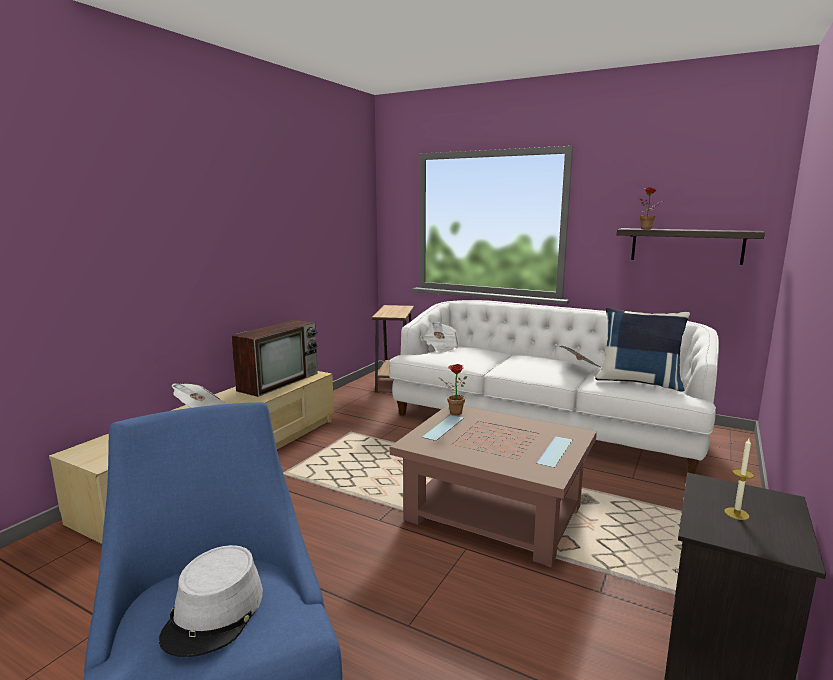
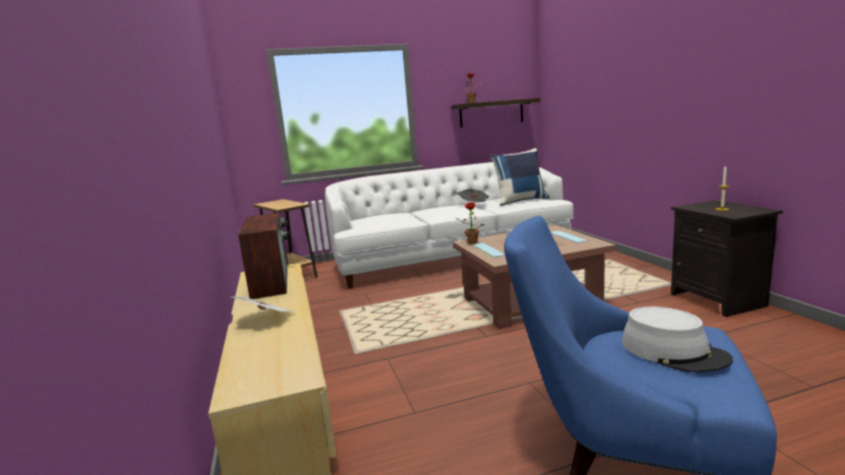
camera: 45 degrees left, 0 degrees up
newspaper [422,322,459,353] -> none

